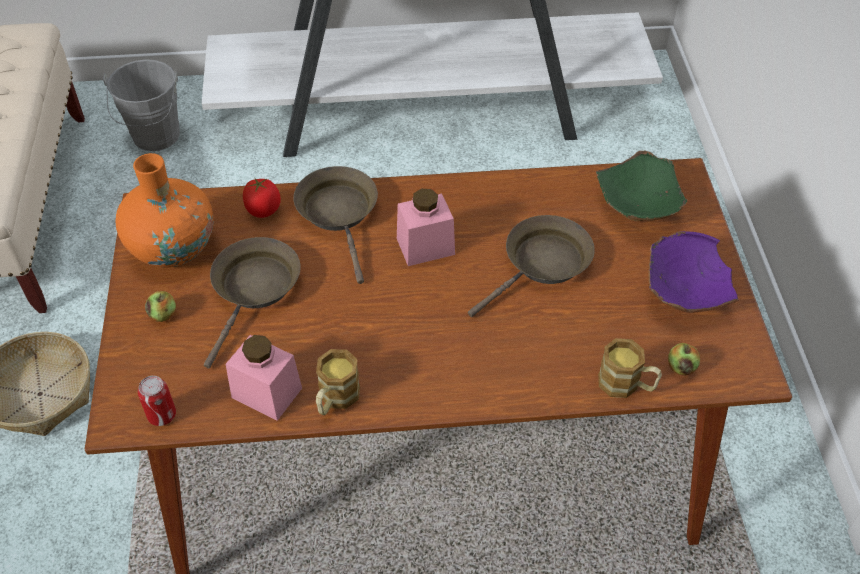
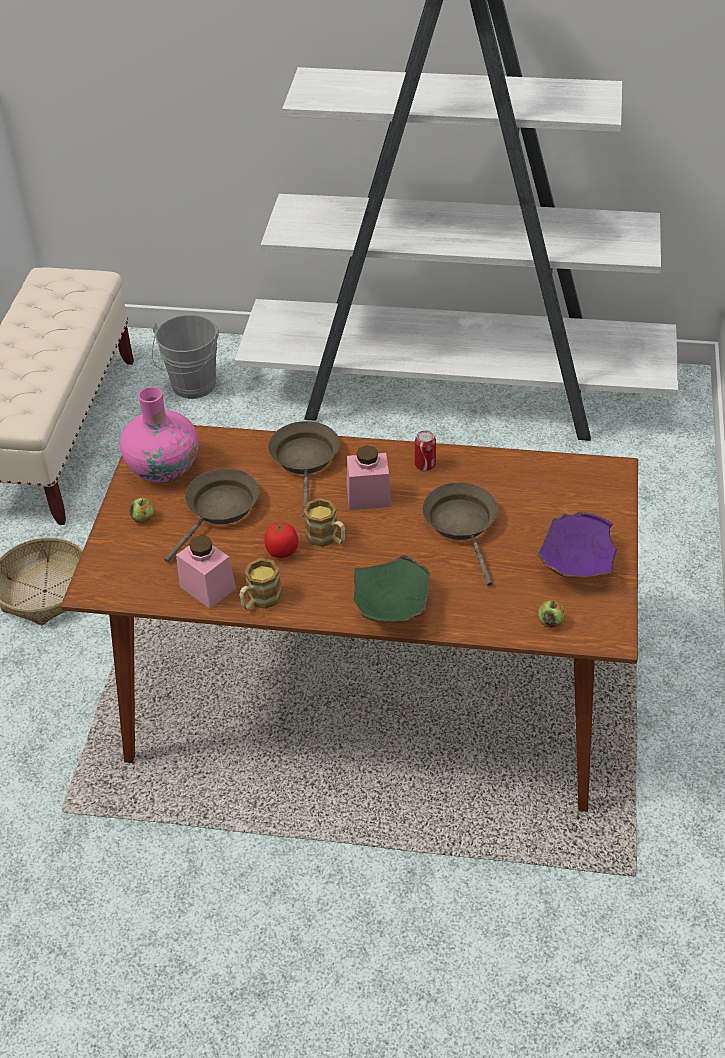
camera: 15 degrees right, 5 degrees down
orange vase [115,153,213,268] -> pink vase [120,387,199,483]
can [138,376,176,426] -> can moved to [415,430,436,471]
tomato [243,178,281,218] -> tomato moved to [264,522,298,558]
brown frying pan [468,215,595,317] -> brown frying pan turned 75 degrees counterclockwise [422,482,498,586]
green bowl [596,151,688,221] -> green bowl moved to [353,555,430,623]
mug [598,338,662,398] -> mug moved to [303,498,345,547]

